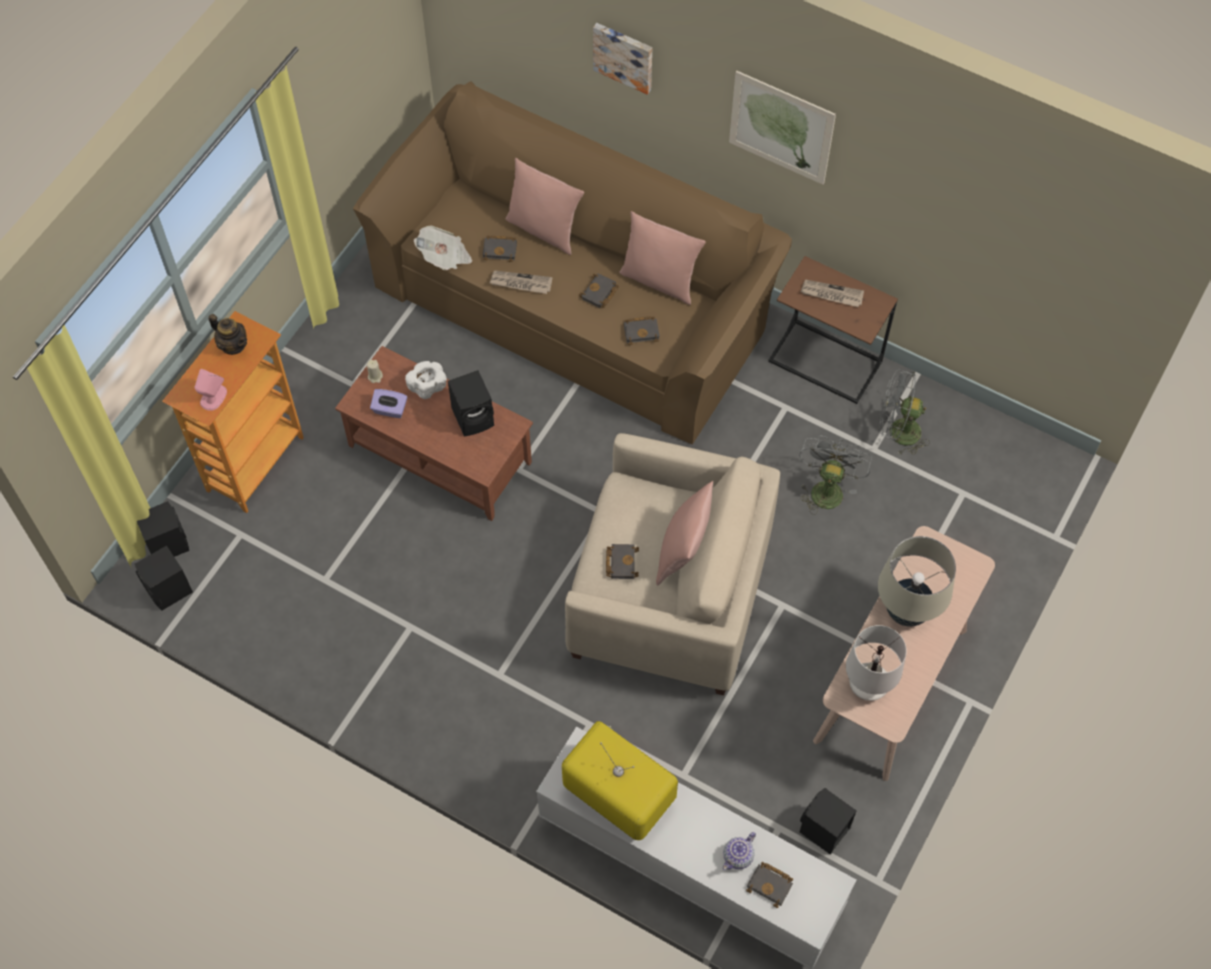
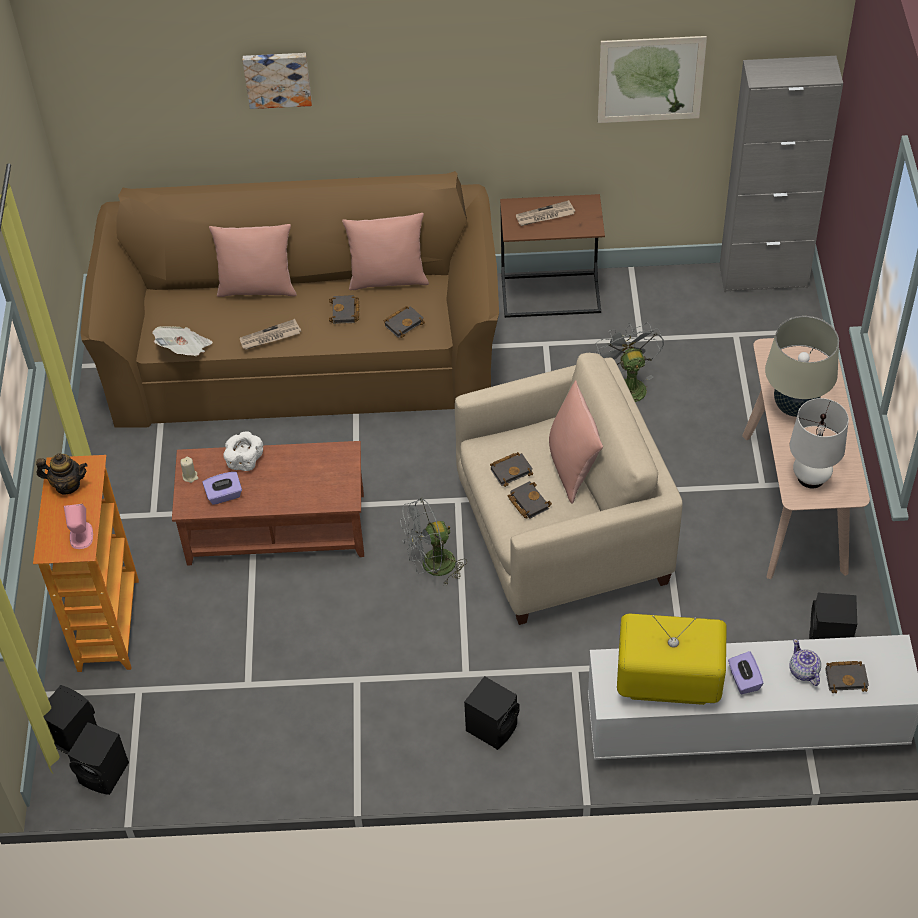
camera: 30 degrees left, 10 degrees down
black speaker [448,370,494,436] -> black speaker moved to [464,676,520,750]
black book [482,235,517,262] -> black book moved to [490,452,533,487]
teapot [723,832,756,870] -> teapot turned 150 degrees clockwise [790,639,821,686]
picture [729,71,836,185] -> picture moved to [598,36,707,123]
grey fan [879,369,930,455] -> grey fan moved to [400,498,467,585]
none -> grey cabinet [720,56,843,292]
none -> purple tissue box [728,651,764,694]

